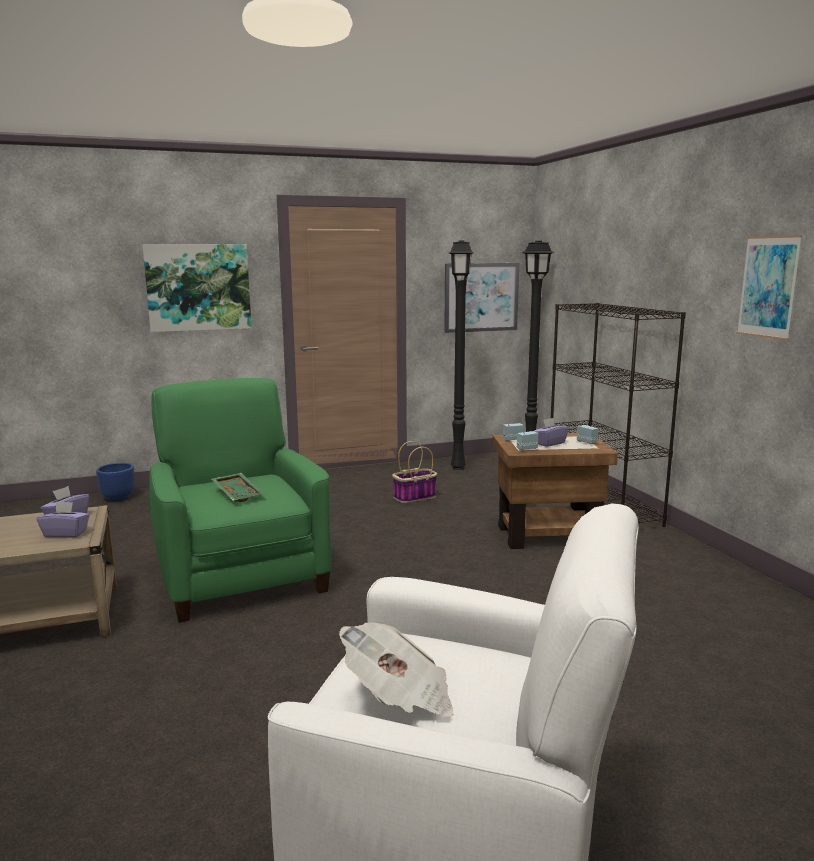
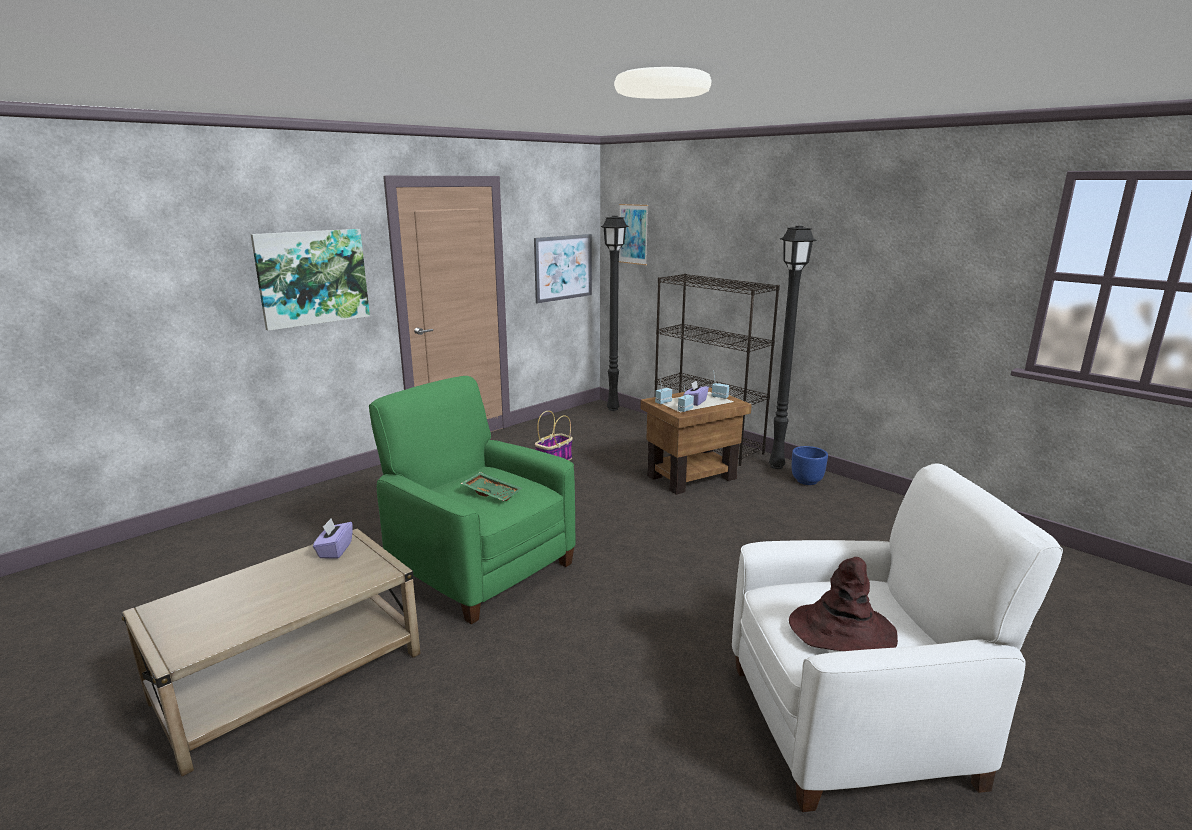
camera: 25 degrees left, 5 degrees up
purple tissue box [37,502,90,538] -> none
blue planter [96,463,135,501] -> blue planter moved to [792,446,828,485]
newspaper [339,622,454,717] -> brown hat [789,557,898,651]
black floor lamp [449,240,474,470] -> black floor lamp moved to [769,226,817,469]
picture [736,235,802,340] -> picture moved to [619,204,648,265]

